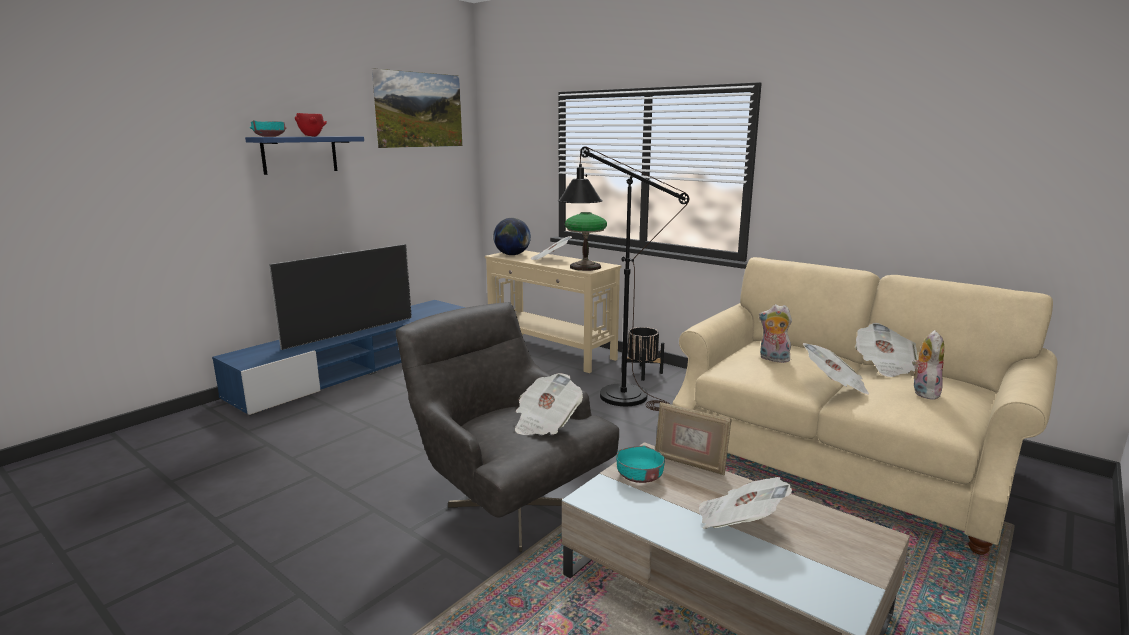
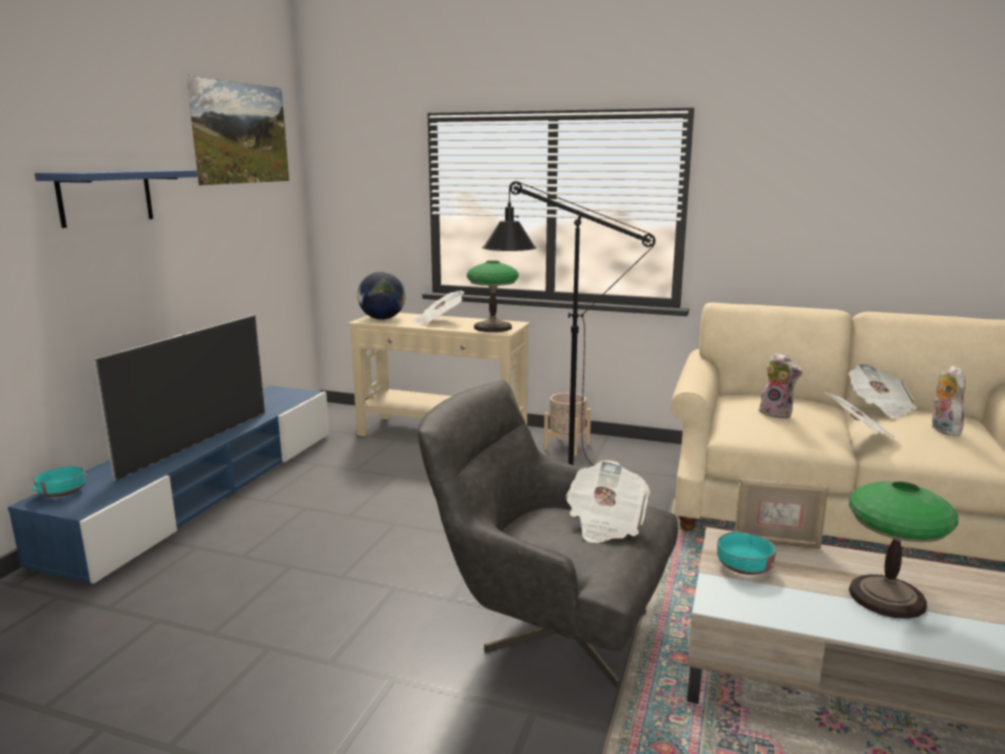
camera: 20 degrees left, 0 degrees up
turquoise bowl [249,120,287,137] -> turquoise bowl moved to [32,466,88,497]
red bowl [295,113,327,137] -> none
black planter [621,327,664,381] -> beige planter [544,393,591,456]
newspaper [699,477,792,529] -> table lamp [849,481,958,619]
plush toy [759,304,792,363] -> plush toy turned 150 degrees counterclockwise [757,352,803,419]

